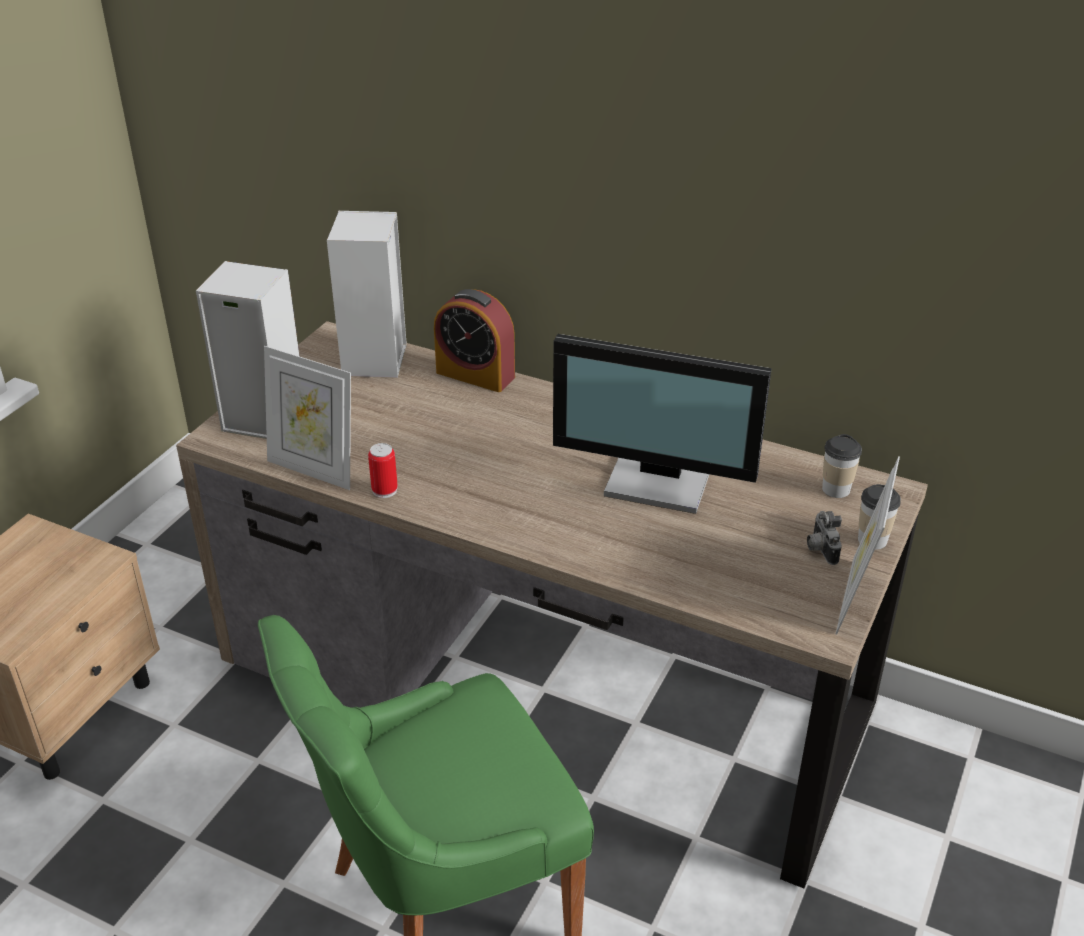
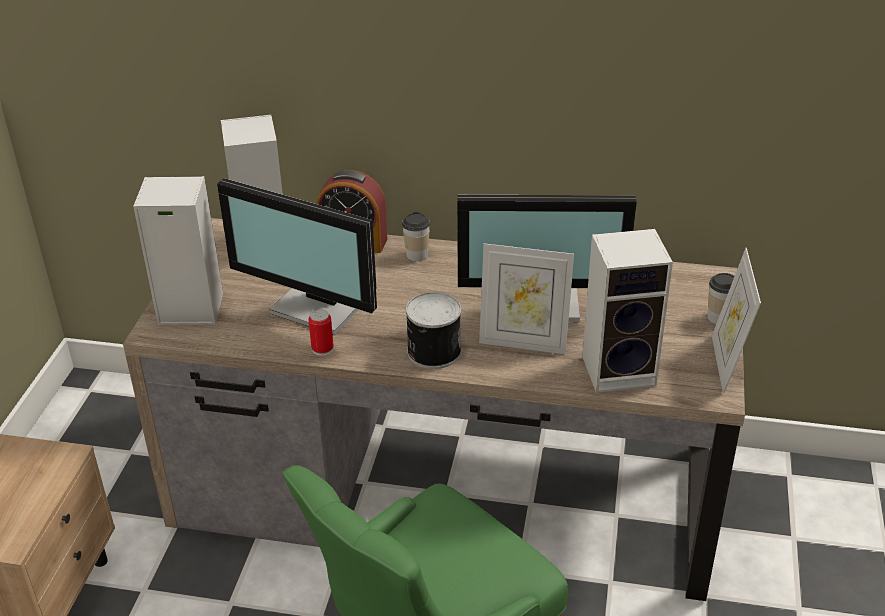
camera: 15 degrees left, 0 degrees up
picture frame [264,346,351,490] -> picture frame moved to [479,243,574,354]
camera [807,511,842,565] -> none
cup [822,434,862,498] -> cup moved to [402,212,430,261]
none -> monitor [217,178,377,335]
none -> can [406,292,461,369]
none -> speaker [582,229,673,393]

